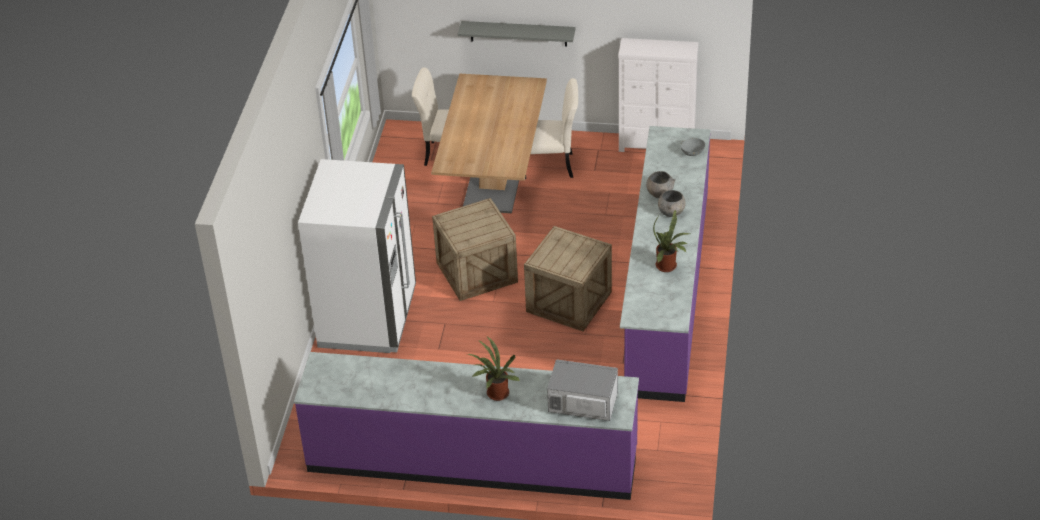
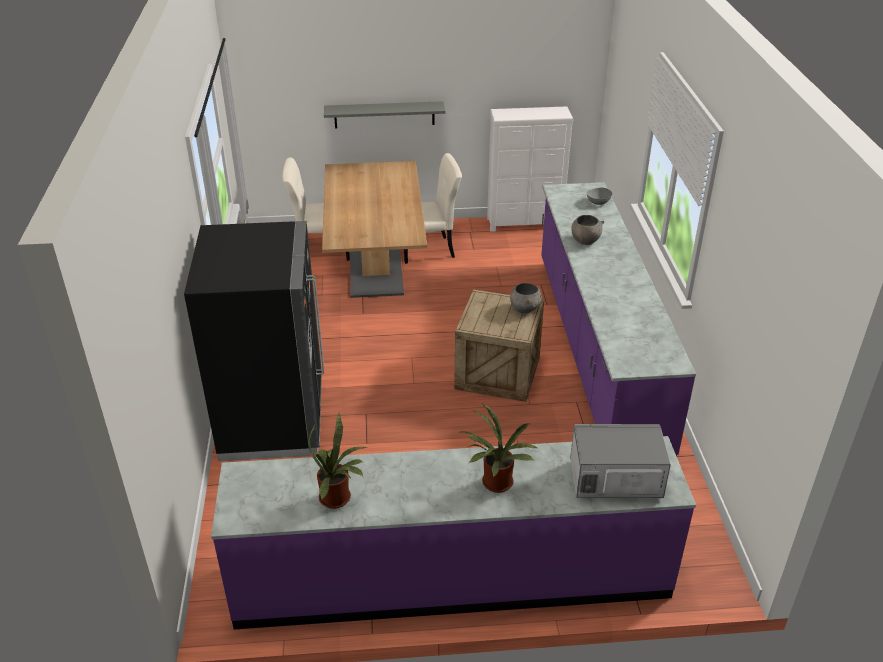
camera: 15 degrees left, 5 degrees down
white fridge [298,159,416,353] -> black fridge [184,221,324,461]
crate [432,198,518,301] -> none
potted plant [653,209,690,272] -> potted plant moved to [309,413,369,509]
grey bowl [658,190,686,217] -> grey bowl moved to [510,283,542,314]

